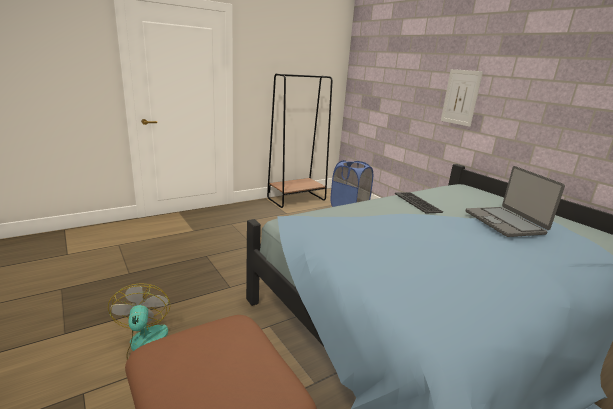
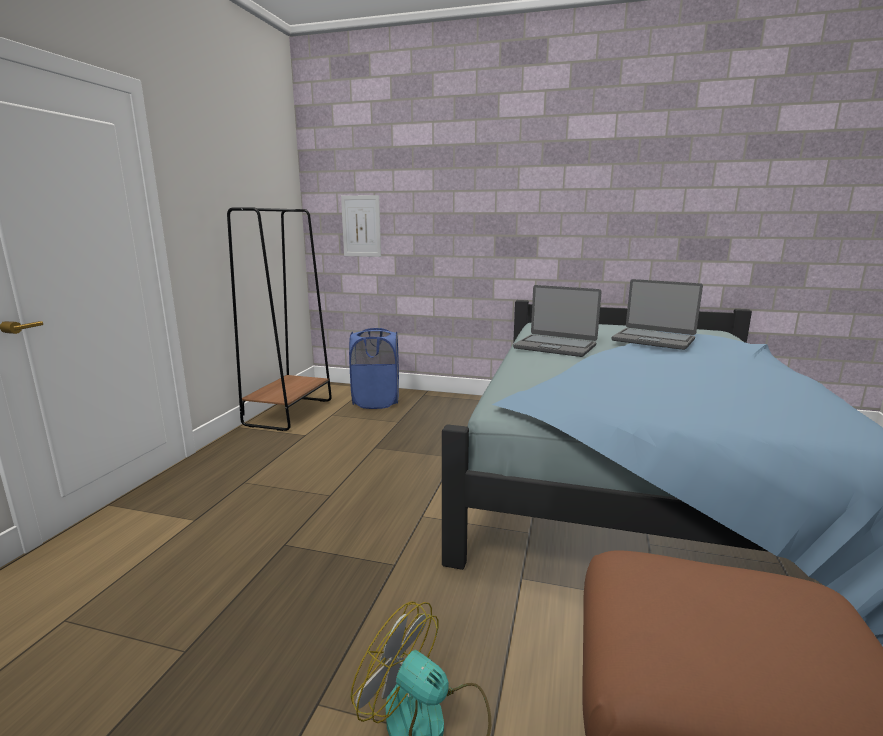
camera: 40 degrees left, 5 degrees down
keyboard [394,192,443,214] -> laptop [513,285,602,357]
picture [441,69,483,127] -> picture moved to [341,195,381,257]

